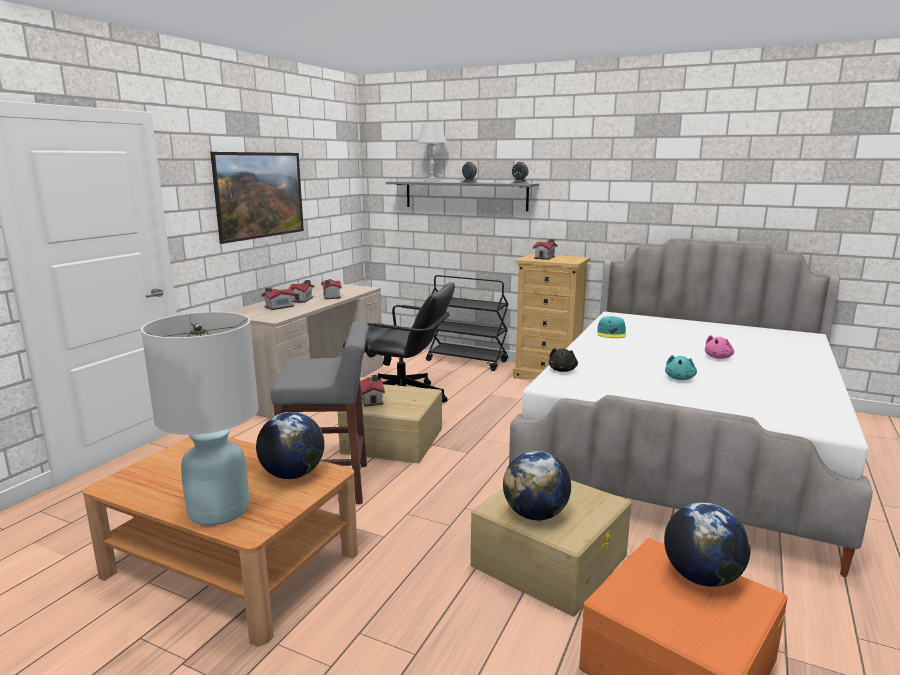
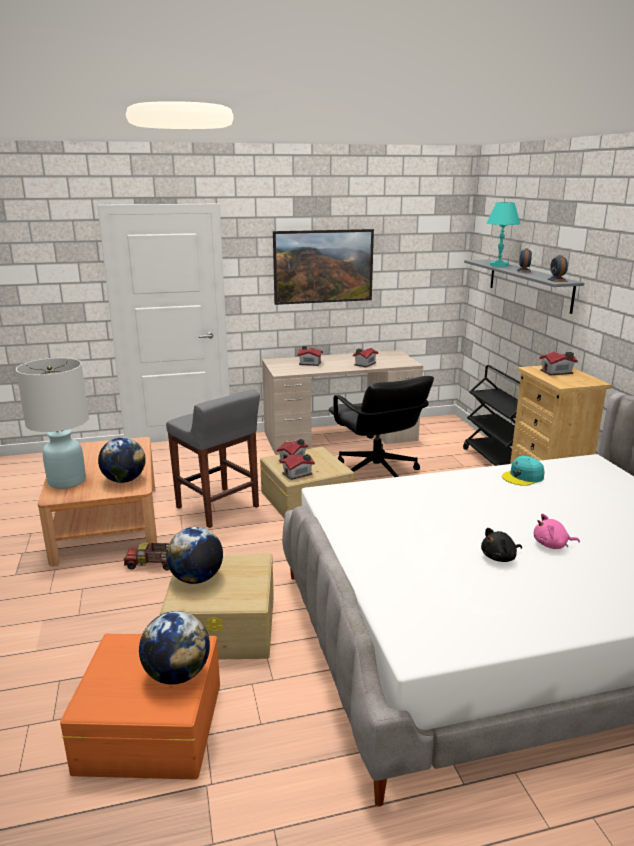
camera: 50 degrees right, 5 degrees up
toy house [288,280,314,303] -> toy house moved to [280,454,315,480]
white table lamp [417,123,447,182] -> turquoise table lamp [486,202,520,267]
black plush toy [549,348,578,372] -> black plush toy moved to [481,528,522,562]
turquoise plush toy [665,355,697,380] -> none
none -> toy truck [124,542,170,571]

